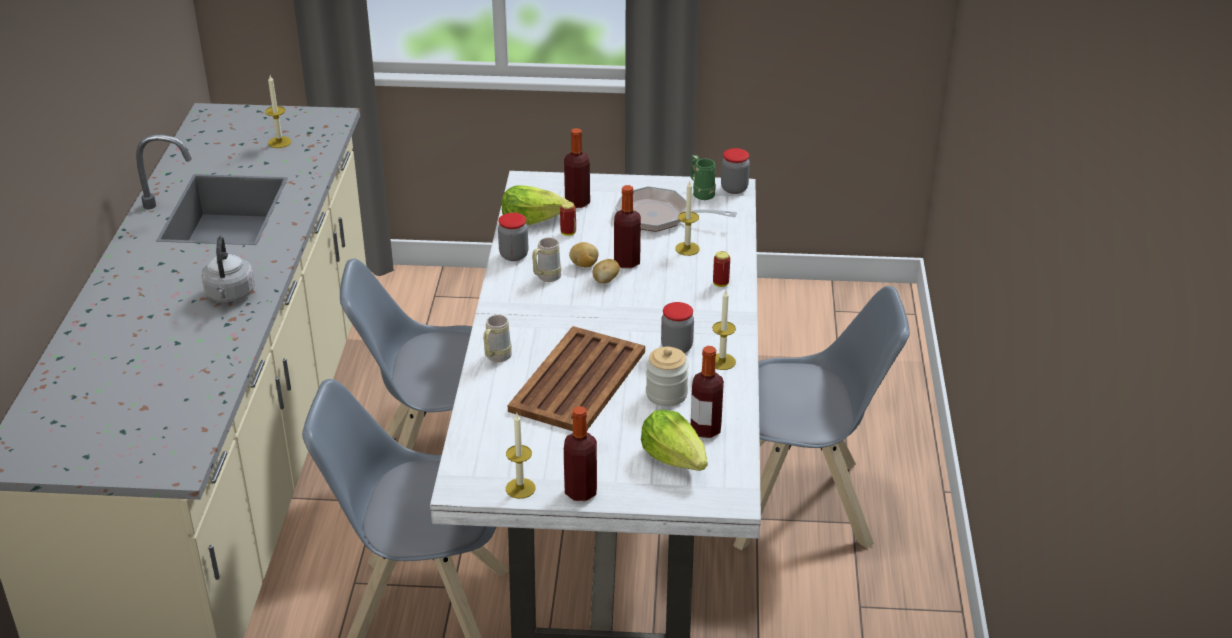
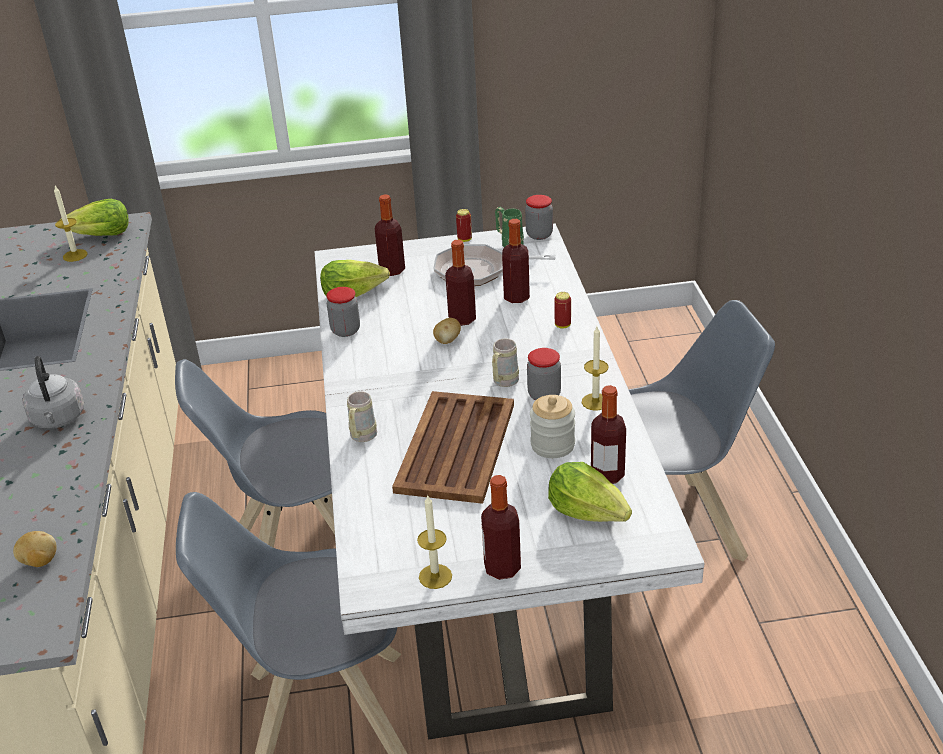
camera: 10 degrees left, 0 degrees up
beige mug [532,237,561,282] -> beige mug moved to [492,339,519,387]
can [560,201,576,236] -> can moved to [456,209,472,242]
potato [569,242,599,267] -> potato moved to [13,531,57,567]
candle [675,181,700,256] -> bottle [502,219,530,303]
none -> lettuce [60,199,128,236]

